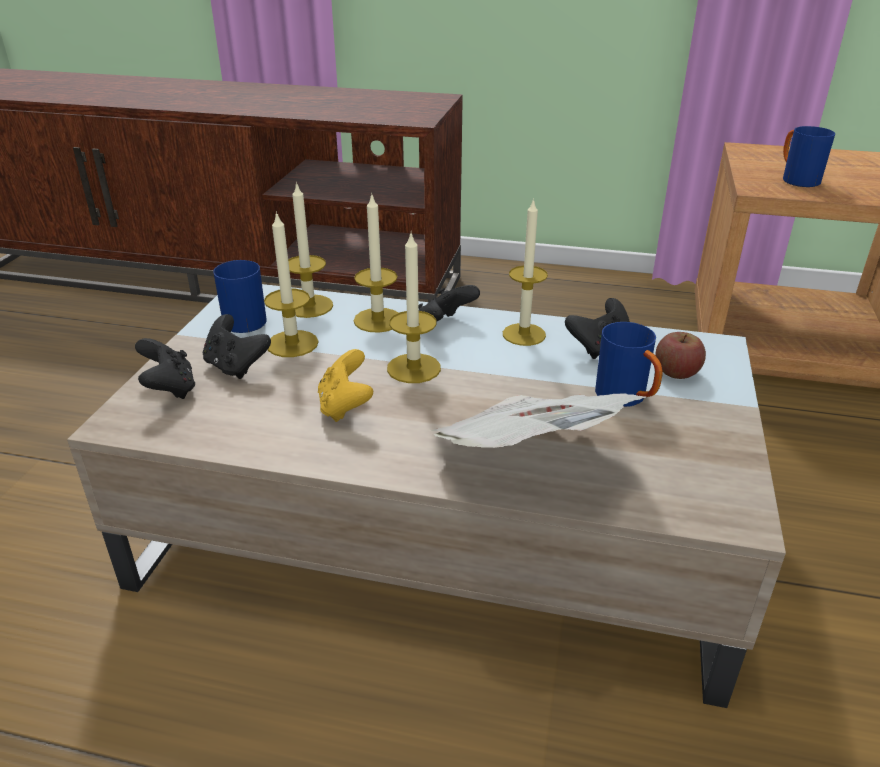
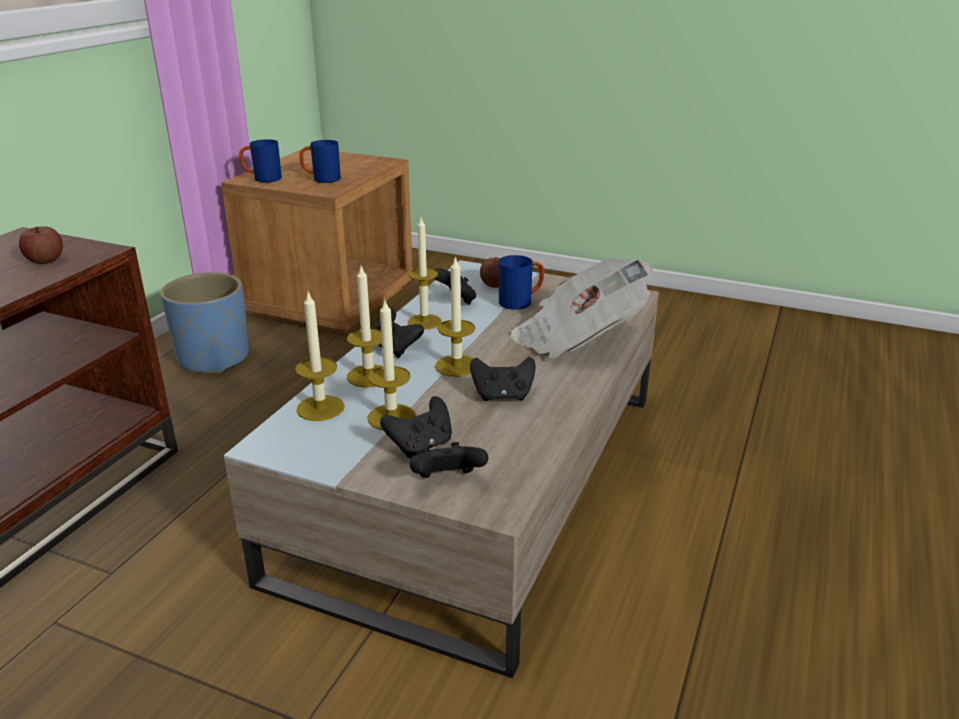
camera: 80 degrees left, 5 degrees down
blue mug [213,260,267,333] -> blue mug moved to [239,139,282,183]
yellow game controller [318,349,373,422] -> black game controller [470,357,536,401]
none -> apple [19,226,63,264]
none -> blue planter [160,272,249,374]

